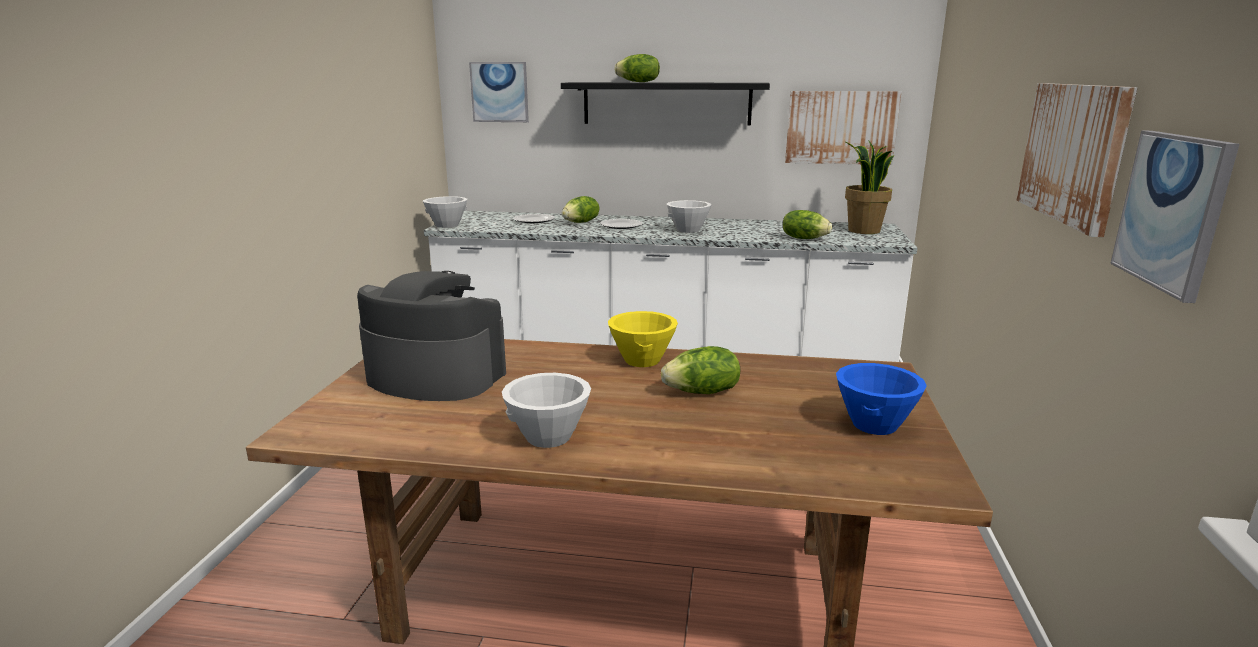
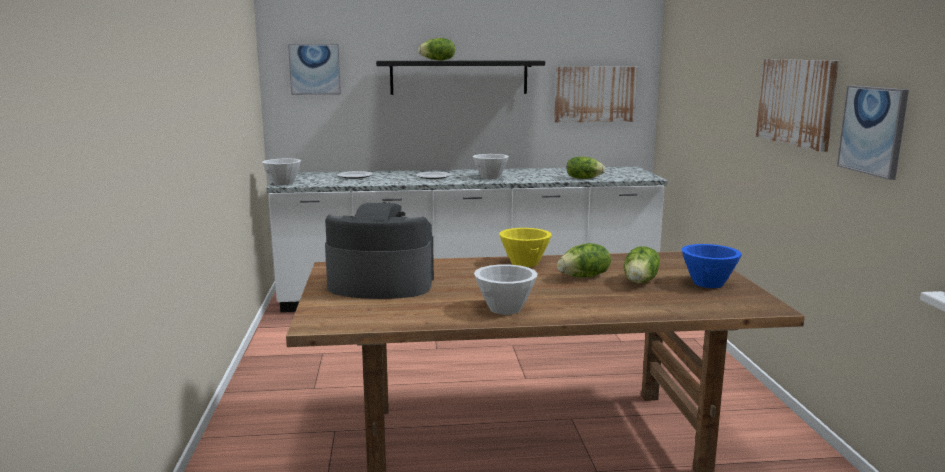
camera: 15 degrees left, 5 degrees down
lettuce [562,196,599,223] -> lettuce moved to [624,247,660,283]
potted plant [845,141,894,234] -> none

